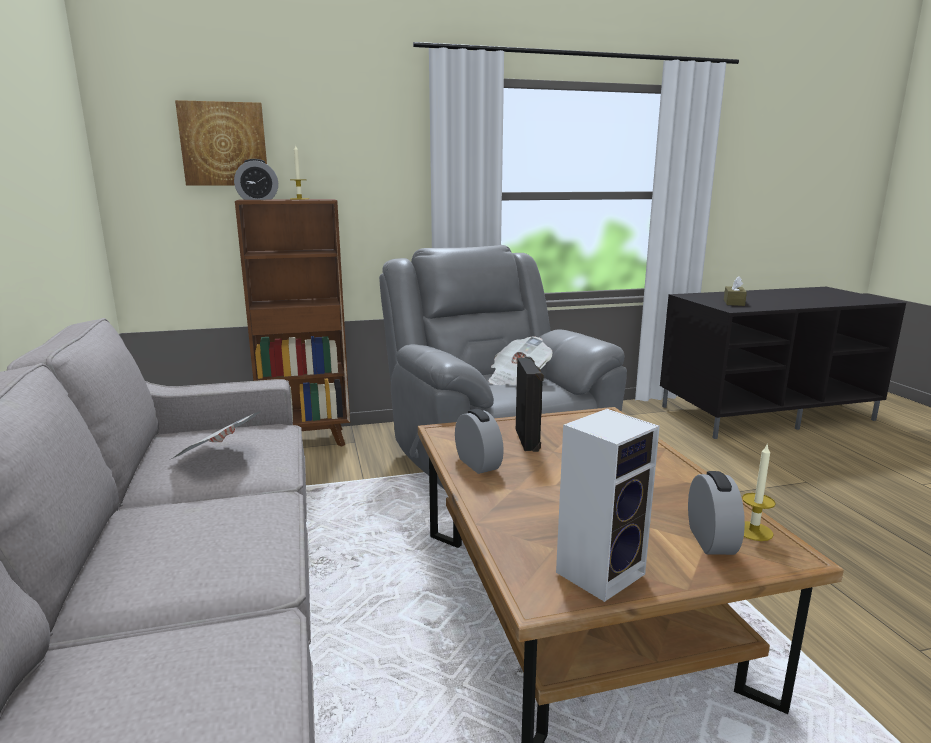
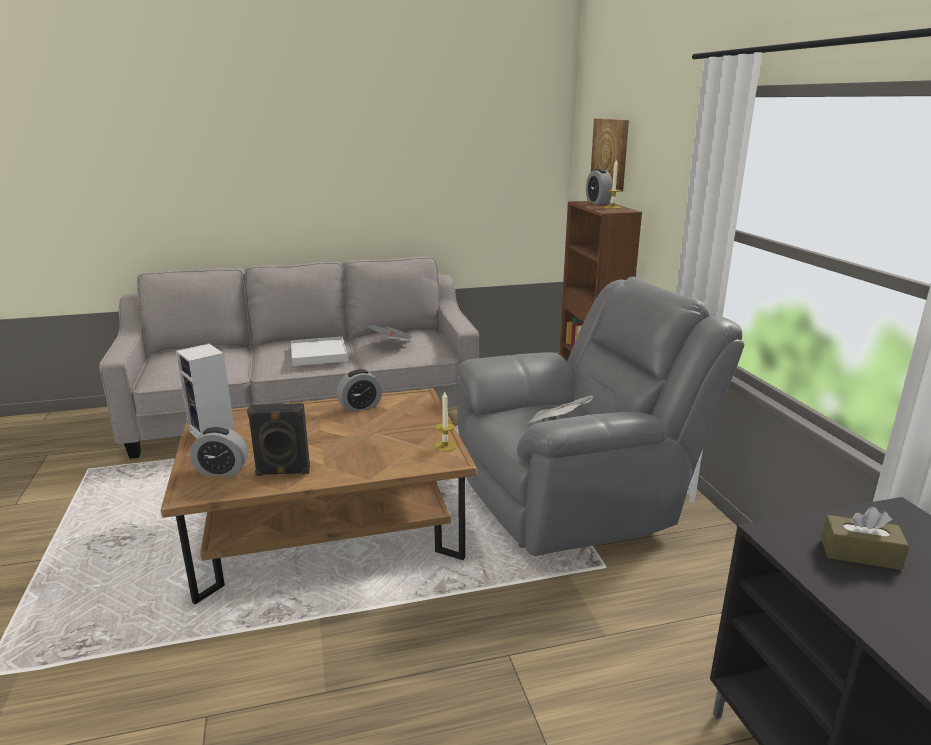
camera: 90 degrees right, 5 degrees up
black speaker [516,357,544,452] -> black speaker moved to [247,403,310,476]
candle [742,443,776,541] -> candle moved to [434,392,457,452]
none -> white tray [291,337,348,366]

